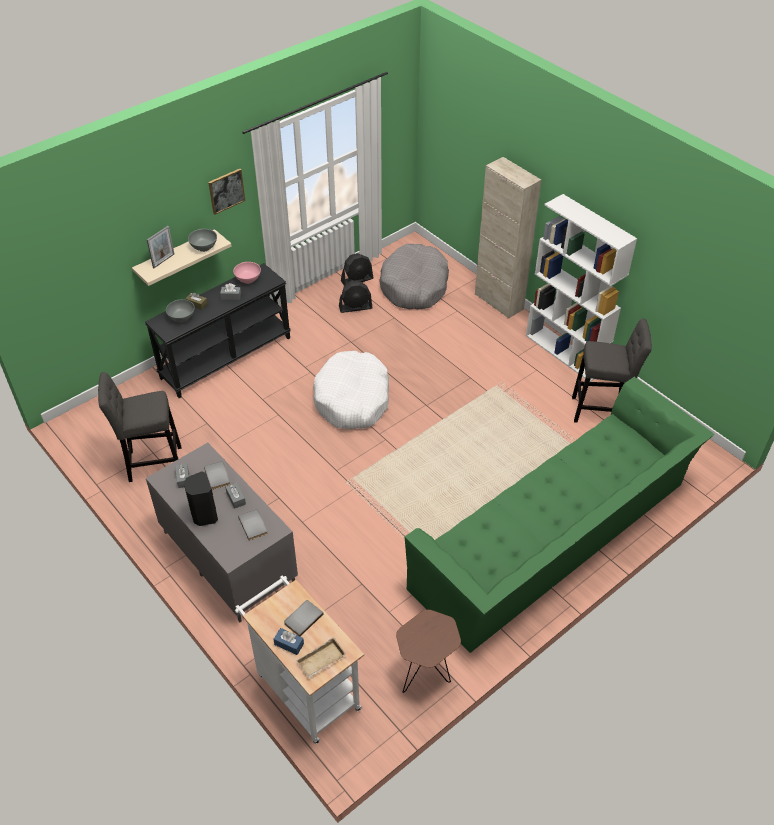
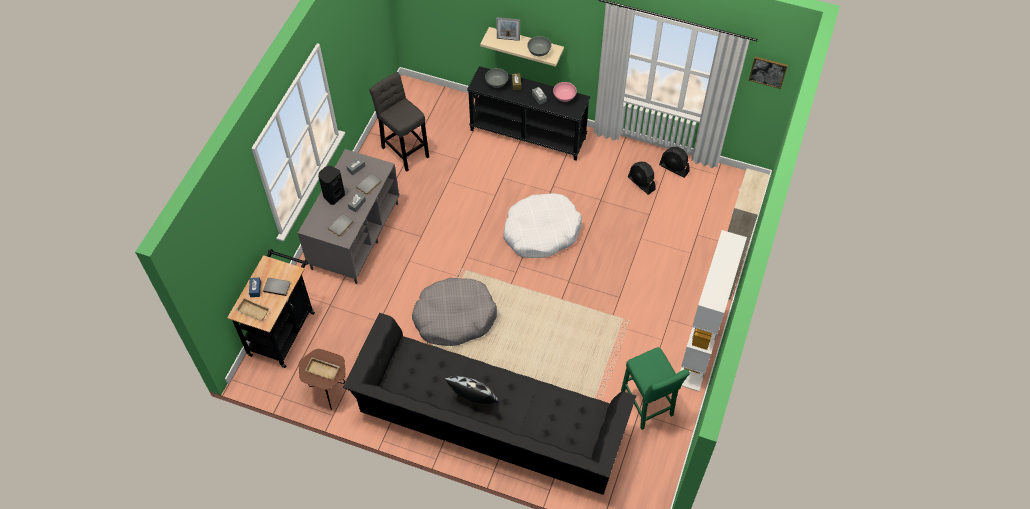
camera: 60 degrees right, 10 degrees up
picture [208,169,245,215] -> picture moved to [749,56,788,89]
white cart [235,575,364,744] -> black cart [227,249,315,368]
grey dog bed [379,244,449,310] -> grey dog bed moved to [412,278,497,346]
green sofa [405,377,715,653] -> black sofa [343,313,636,495]
grey stool [572,318,652,422] -> green stool [621,347,690,430]
none -> beige tray [305,358,340,380]
none -> pillow [444,376,499,404]

